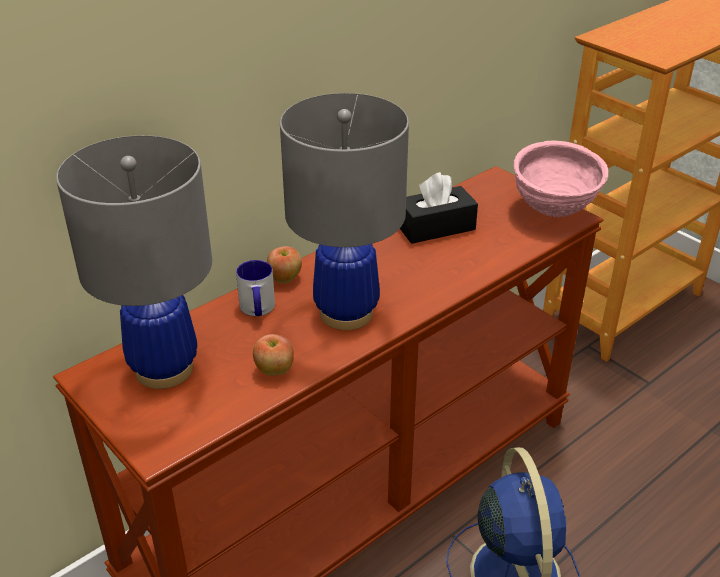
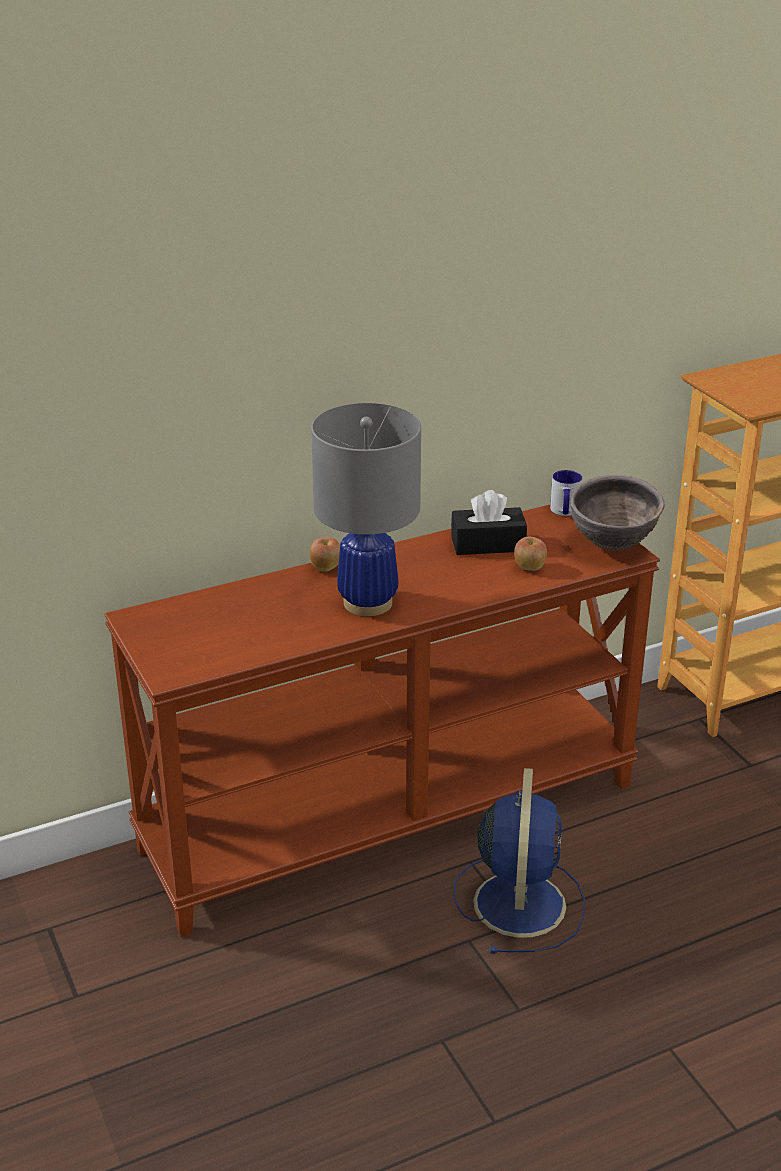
camera: 15 degrees right, 5 degrees down
grey table lamp [56,135,212,389] -> none
mug [236,260,275,316] -> mug moved to [550,470,582,516]
apple [253,334,294,375] -> apple moved to [514,536,547,571]
pink bowl [514,141,609,217] -> brown bowl [570,475,664,551]

